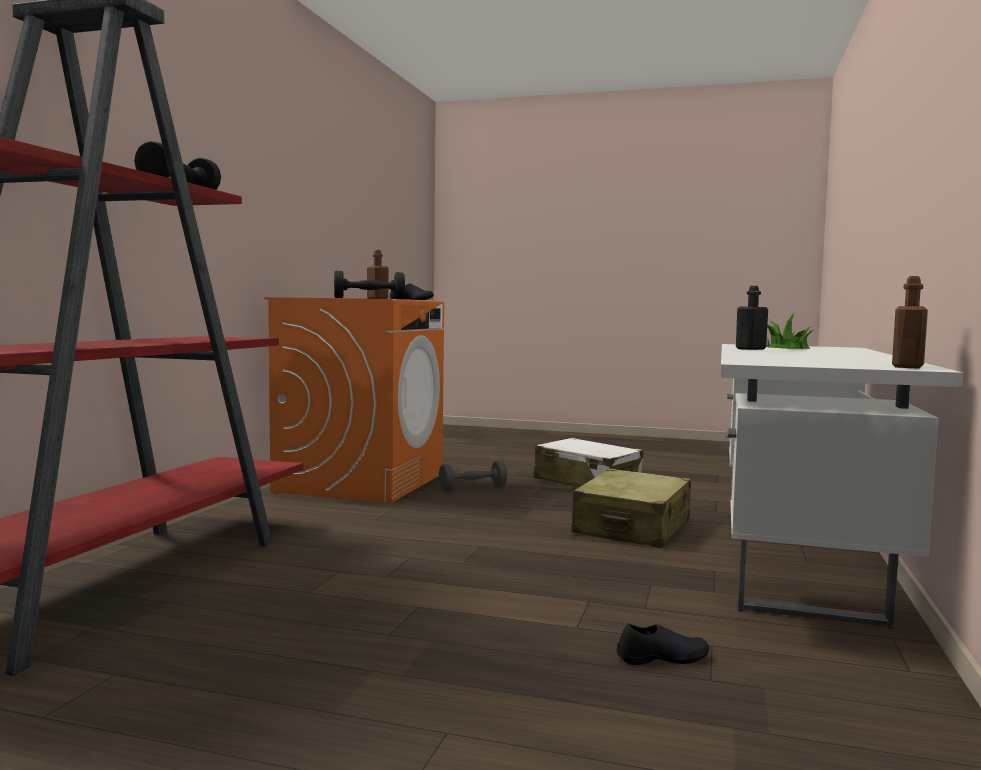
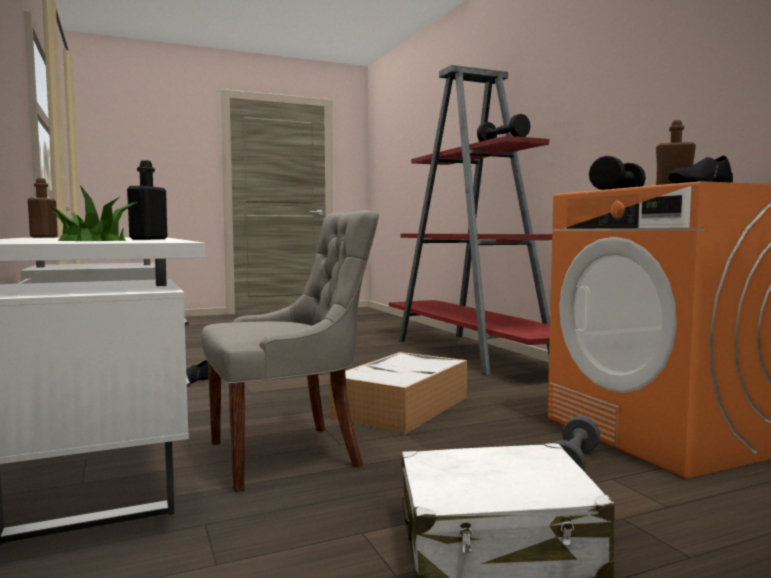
camera: 140 degrees right, 0 degrees up
beige suitcase [571,469,691,548] -> grey chair [201,210,379,492]
none -> storage box [329,352,467,434]

